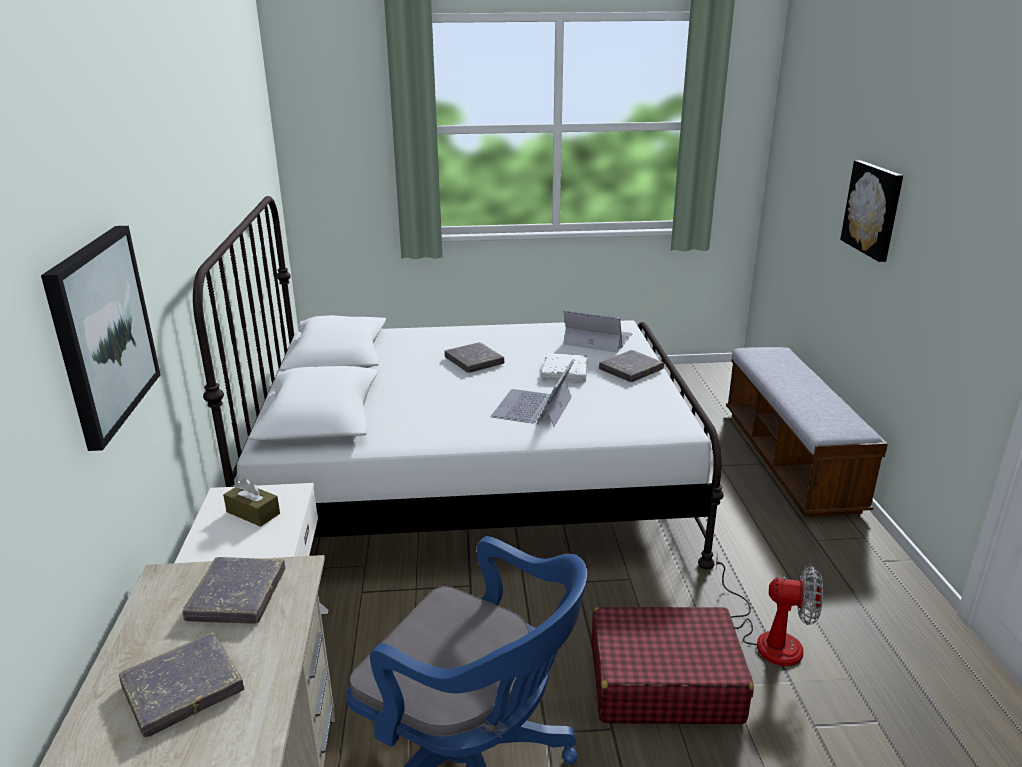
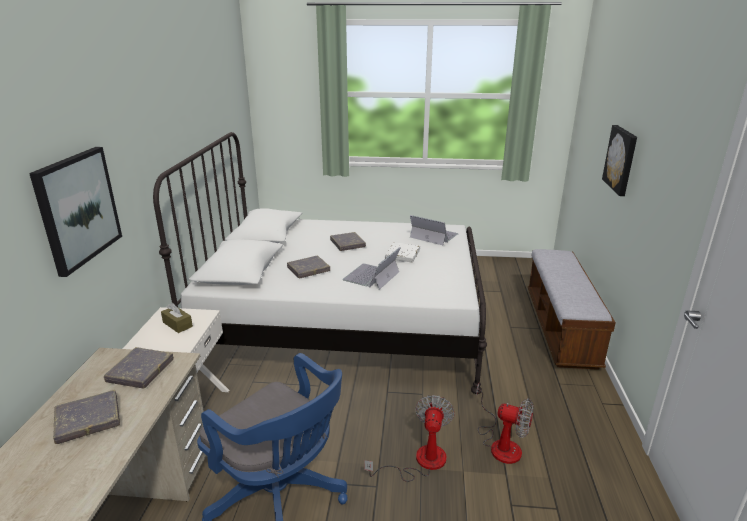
camera: 10 degrees right, 0 degrees up
red suitcase [591,607,754,724] -> fan [364,395,455,482]
grey book [599,350,664,382] -> grey book moved to [287,256,330,278]

